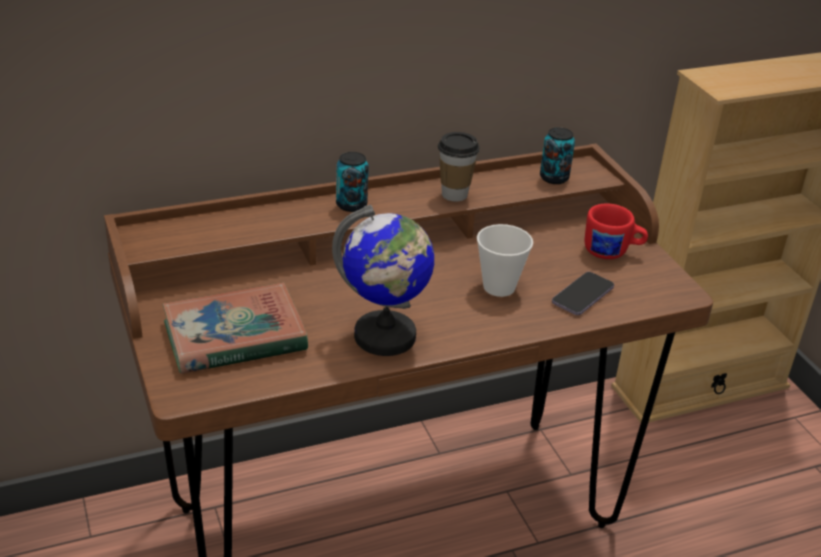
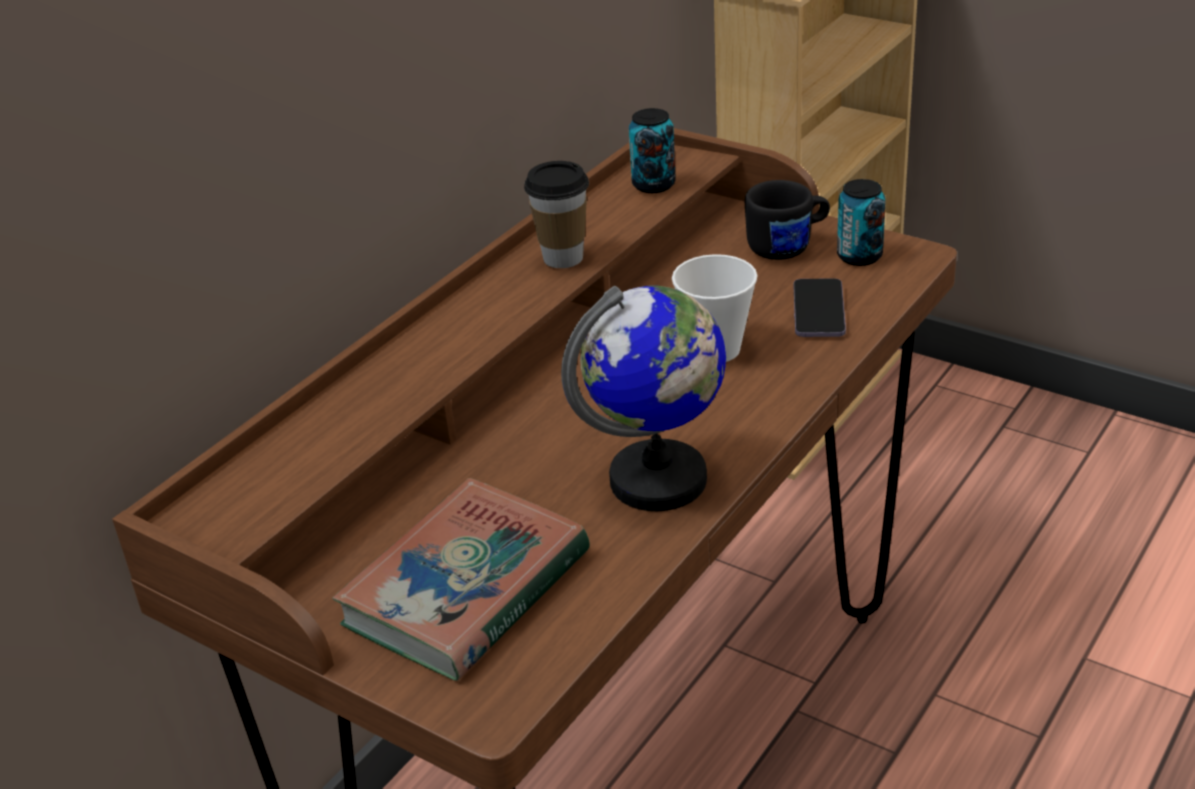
camera: 30 degrees left, 0 degrees up
can [336,152,369,212] -> can moved to [837,179,886,266]
red mug [585,203,648,259] -> black mug [745,180,830,260]

